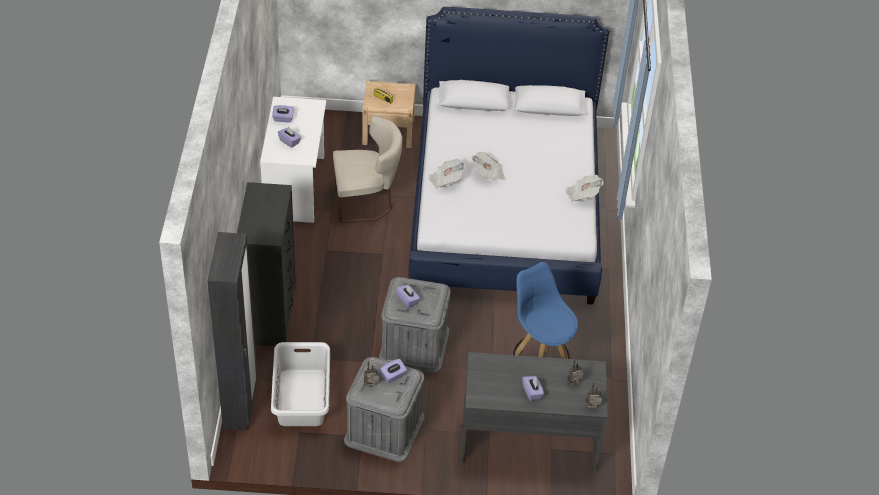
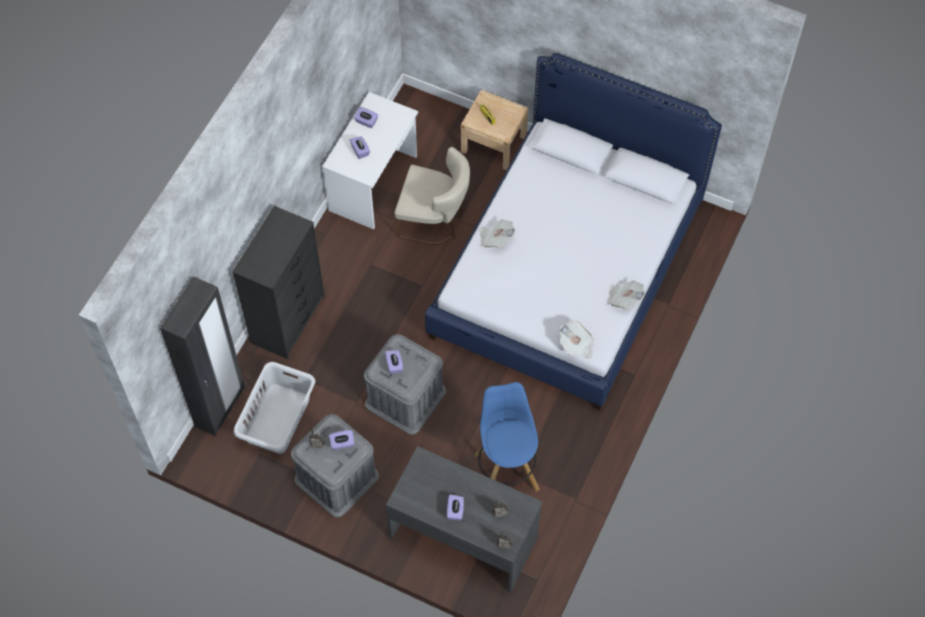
camera: 25 degrees right, 15 degrees up
newspaper [472,152,505,180] -> newspaper moved to [560,320,595,359]

